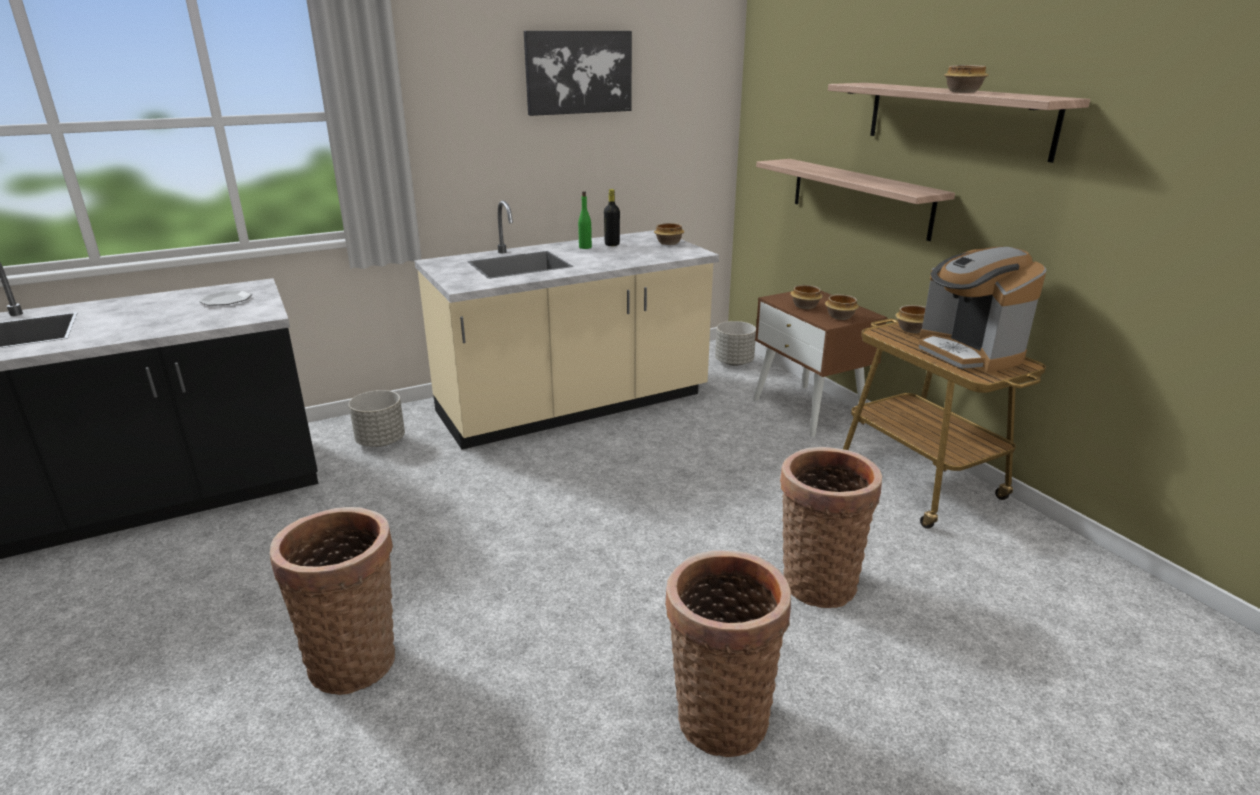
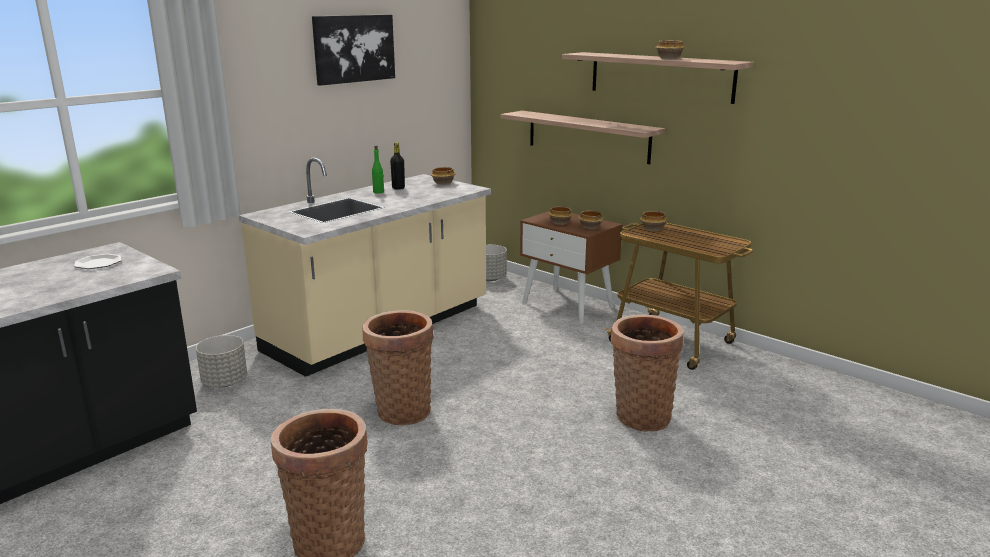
camera: 20 degrees left, 5 degrees down
basket [665,550,791,757] -> basket moved to [362,310,434,425]
coffee machine [918,246,1047,372] -> none

